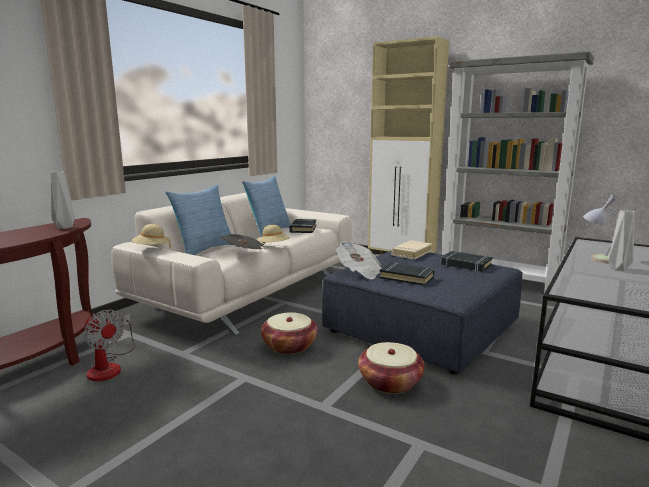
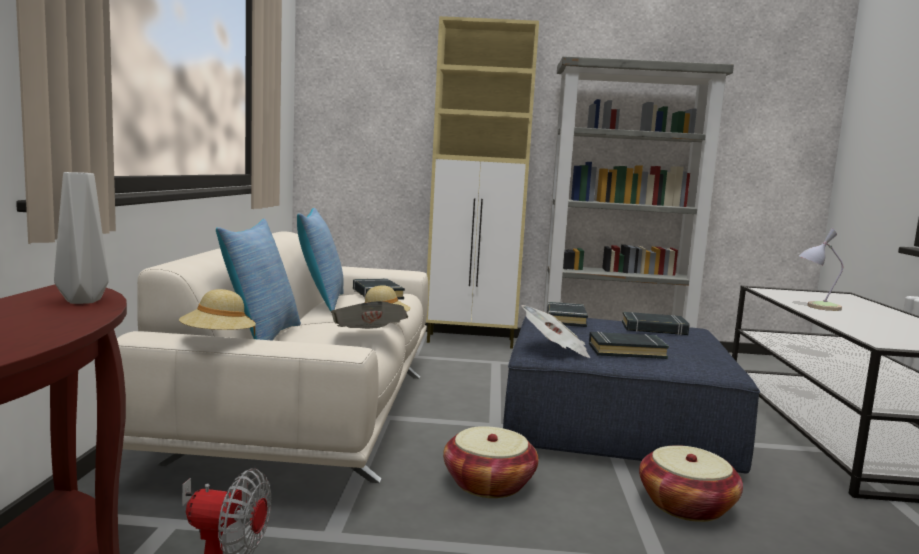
camera: 30 degrees left, 5 degrees down
beige book [392,240,432,259] -> black book [547,302,588,327]
grey vase [608,210,634,271] -> none

